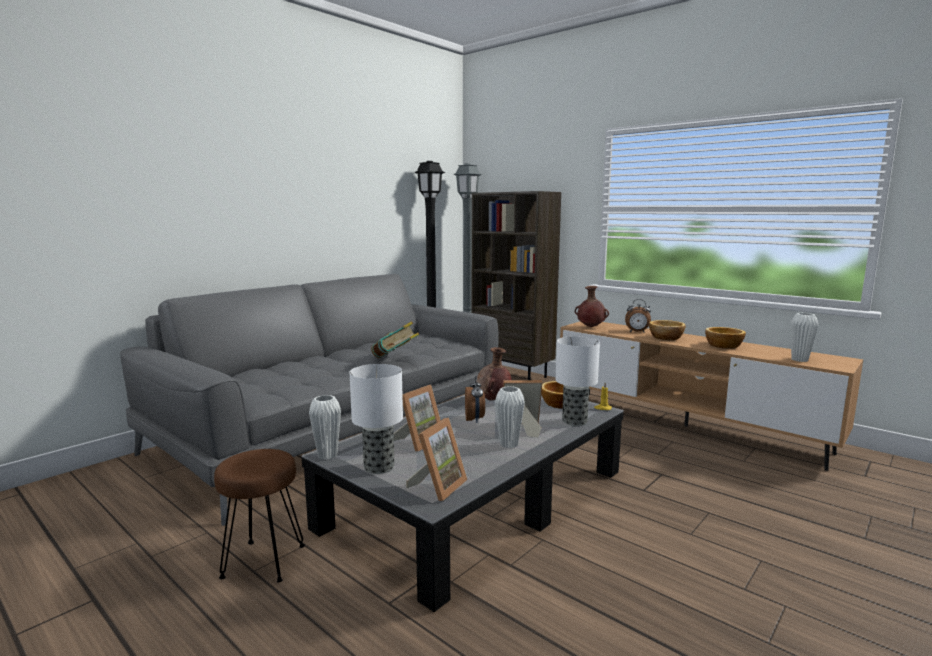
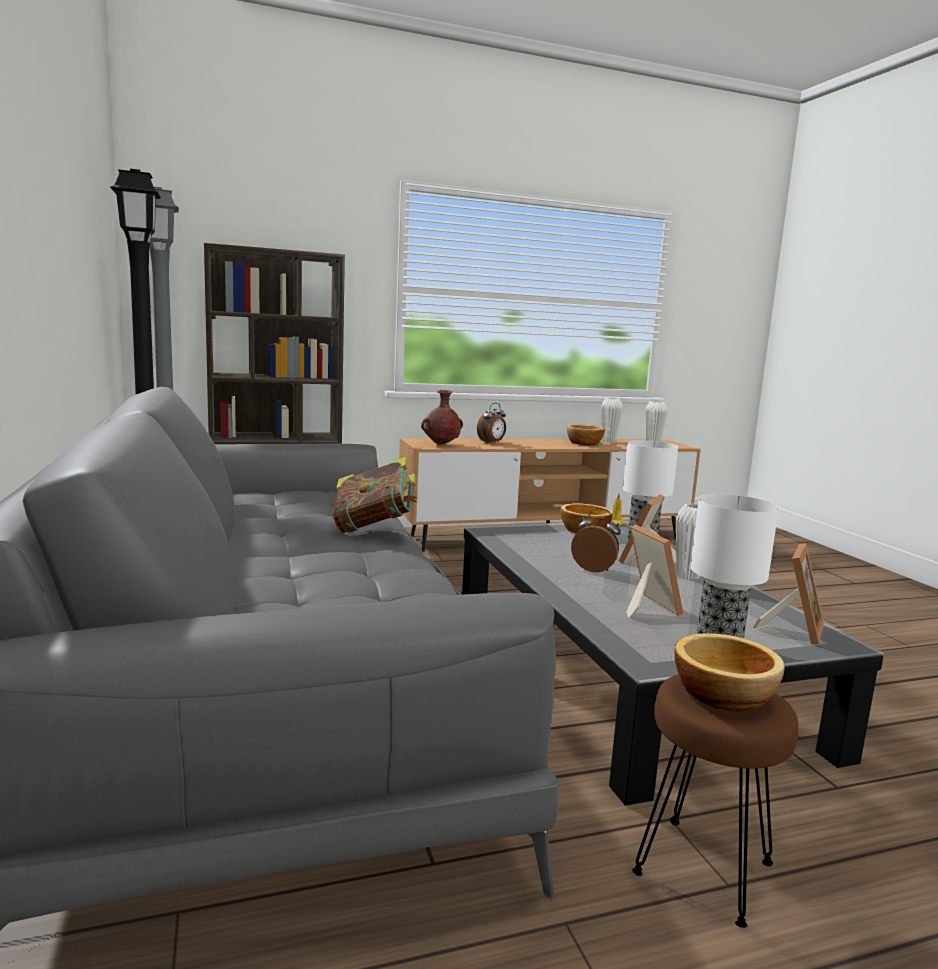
camera: 60 degrees left, 0 degrees up
white vase [309,395,341,460] -> white vase moved to [601,398,623,443]
picture frame [406,418,467,501] -> picture frame turned 60 degrees clockwise [753,543,824,645]
brown vase [476,347,512,401] -> none
bowl [649,320,686,340] -> bowl moved to [674,633,785,712]

